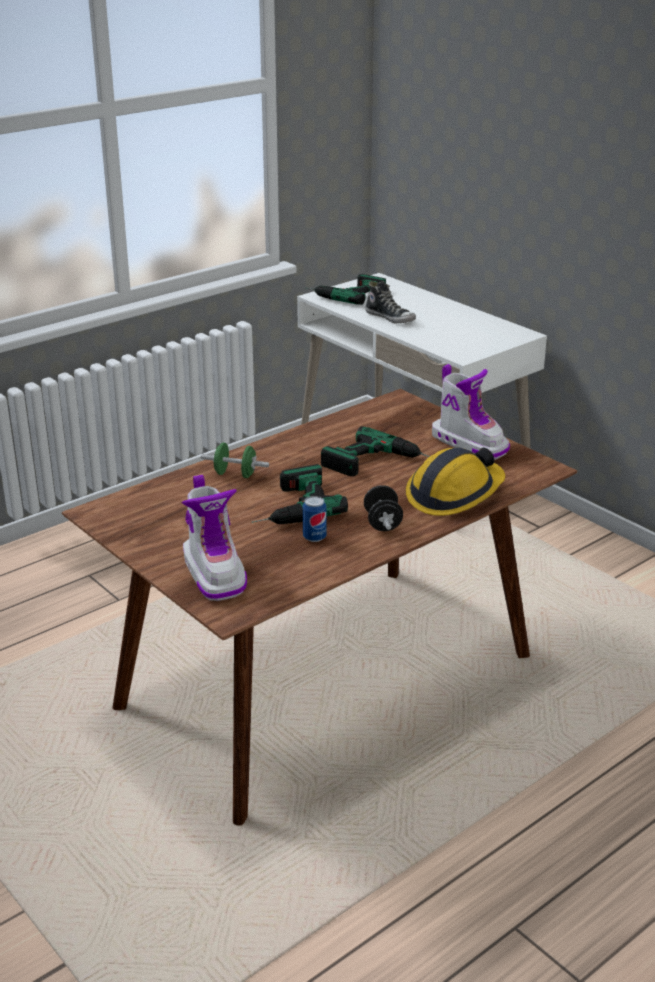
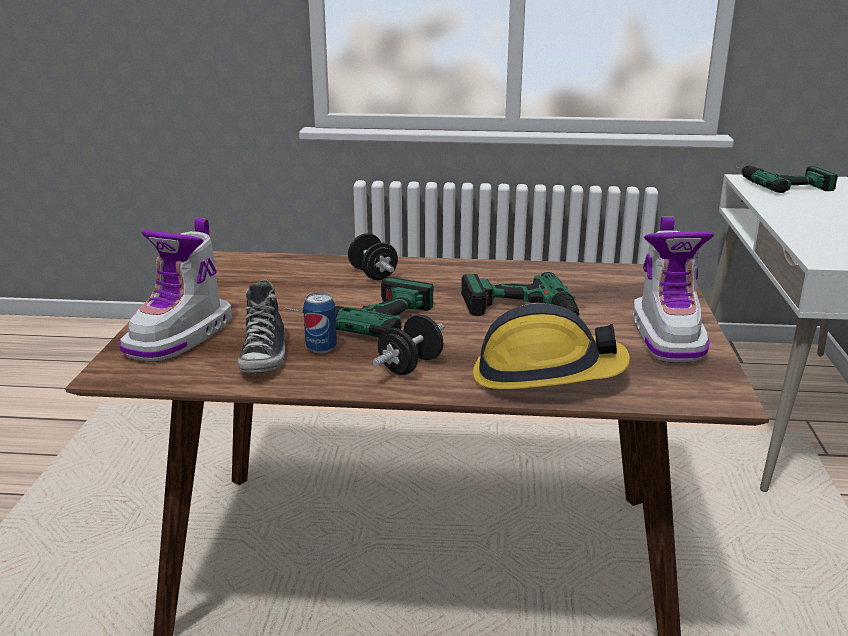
camera: 45 degrees right, 5 degrees down
green dumbbell [201,443,269,478] -> black dumbbell [348,233,398,280]
shoe [366,281,416,324] -> shoe moved to [238,279,285,374]

